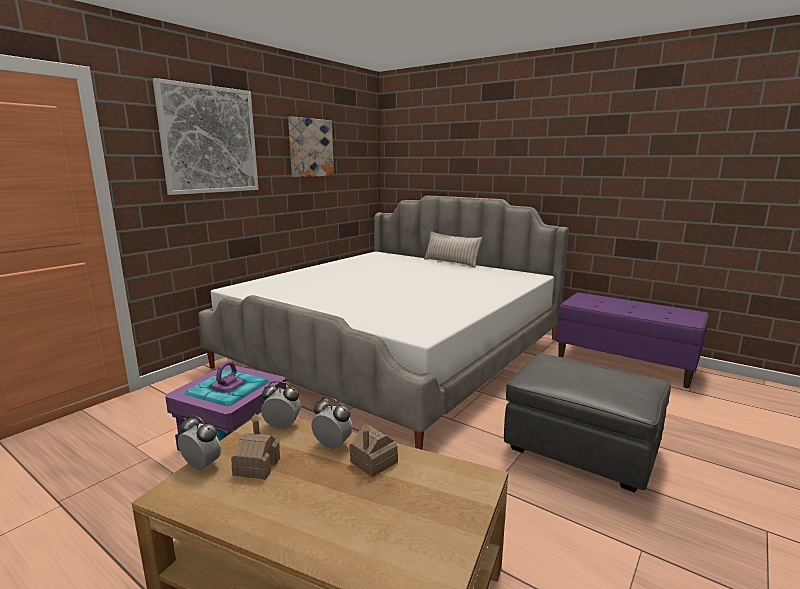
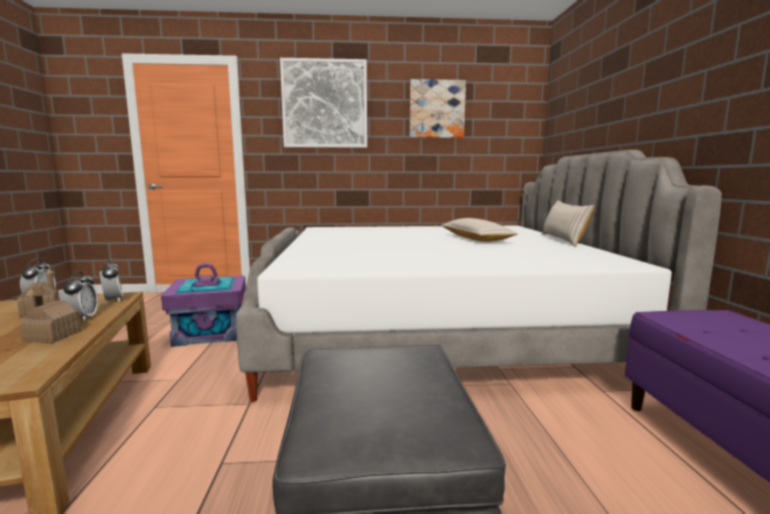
camera: 50 degrees right, 5 degrees down
none -> beige pillow [441,218,518,242]

